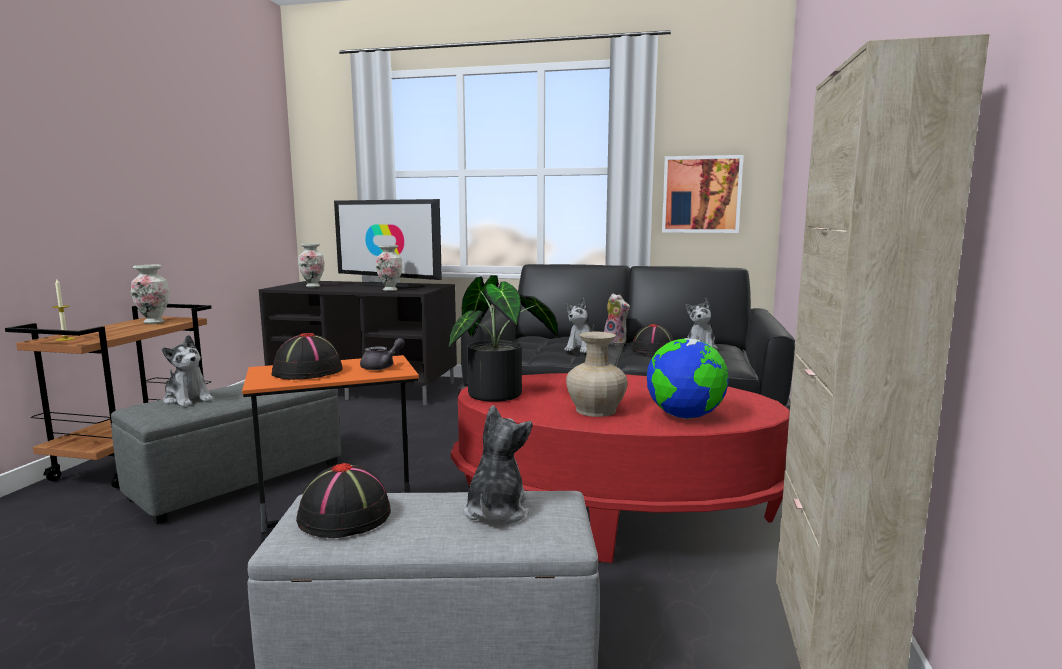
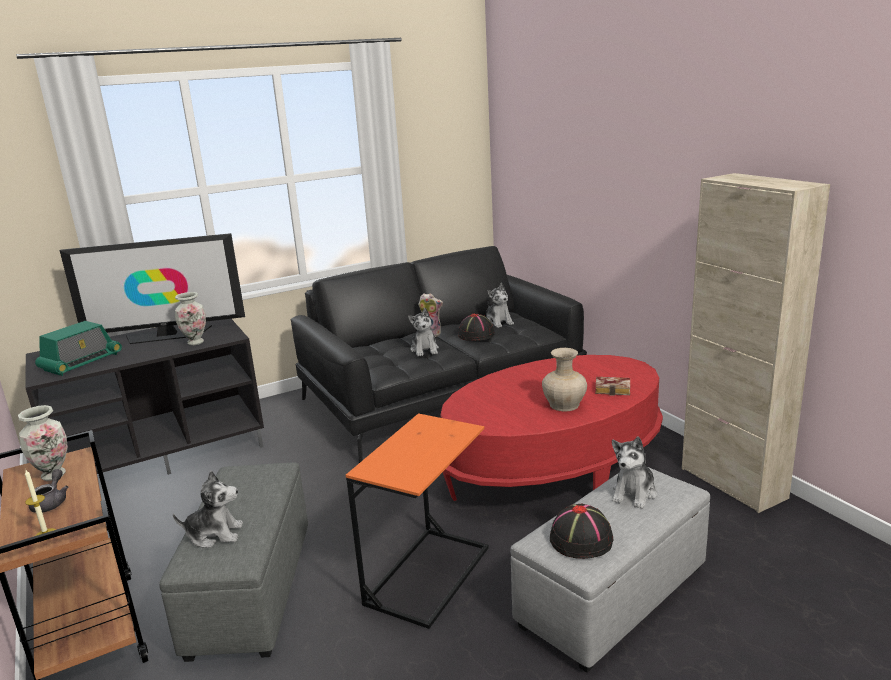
camera: 40 degrees left, 10 degrees up
black hat [271,333,343,380] -> none
vase [298,243,325,288] -> radio [35,321,122,376]
grey teapot [360,338,405,370] -> grey teapot moved to [29,469,68,513]
potted plant [448,275,558,402] -> none
plush toy [463,405,532,524] -> plush toy turned 120 degrees counterclockwise [612,437,657,509]
globe [647,338,729,419] -> book [595,377,630,396]
picture [662,155,743,233] -> none

